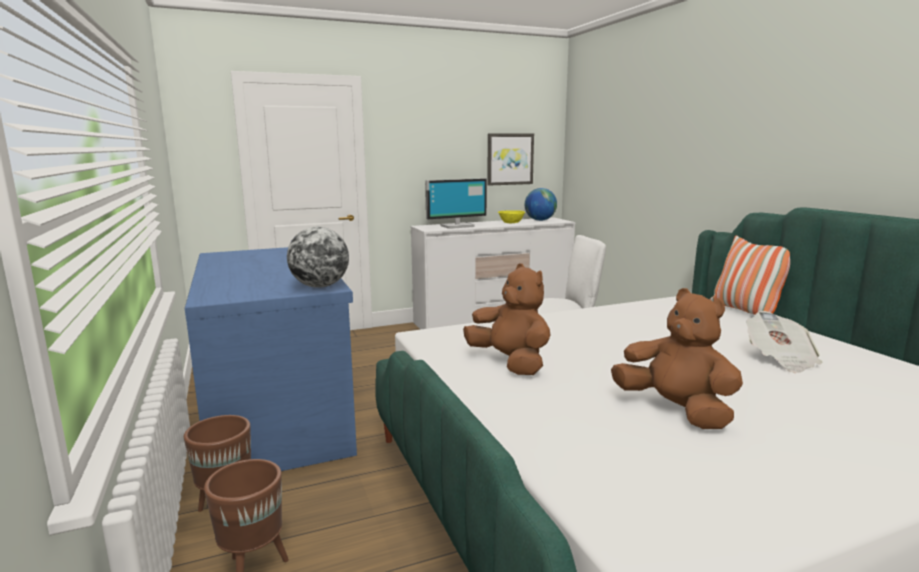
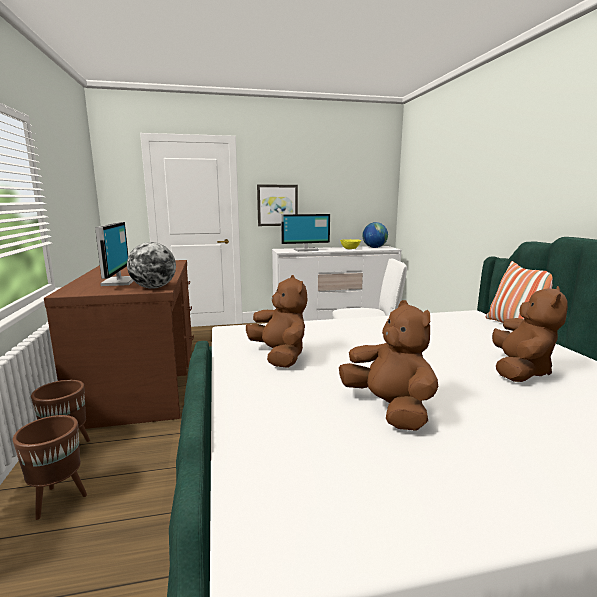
camera: 10 degrees right, 0 degrees up
blue desk [185,247,357,471] -> brown desk [44,260,194,430]
picture [487,133,534,186] -> picture moved to [257,184,298,226]
newspaper [746,311,823,373] -> brown plush toy [492,286,568,382]
none -> monitor [95,222,133,286]

